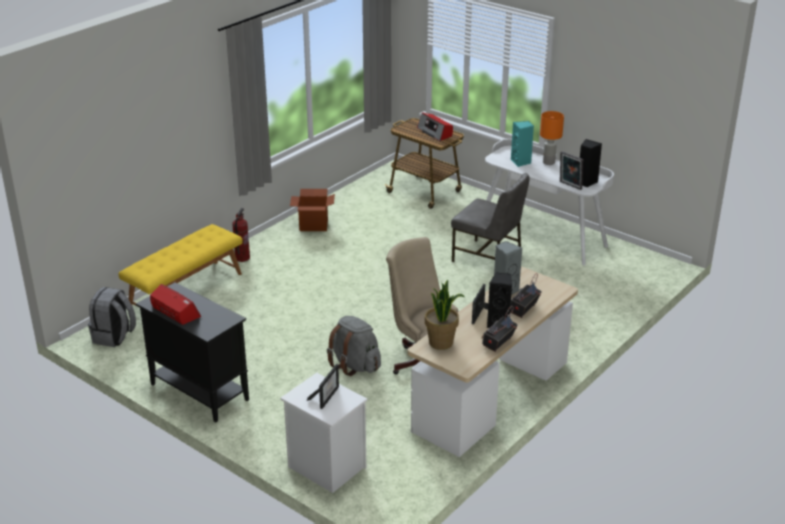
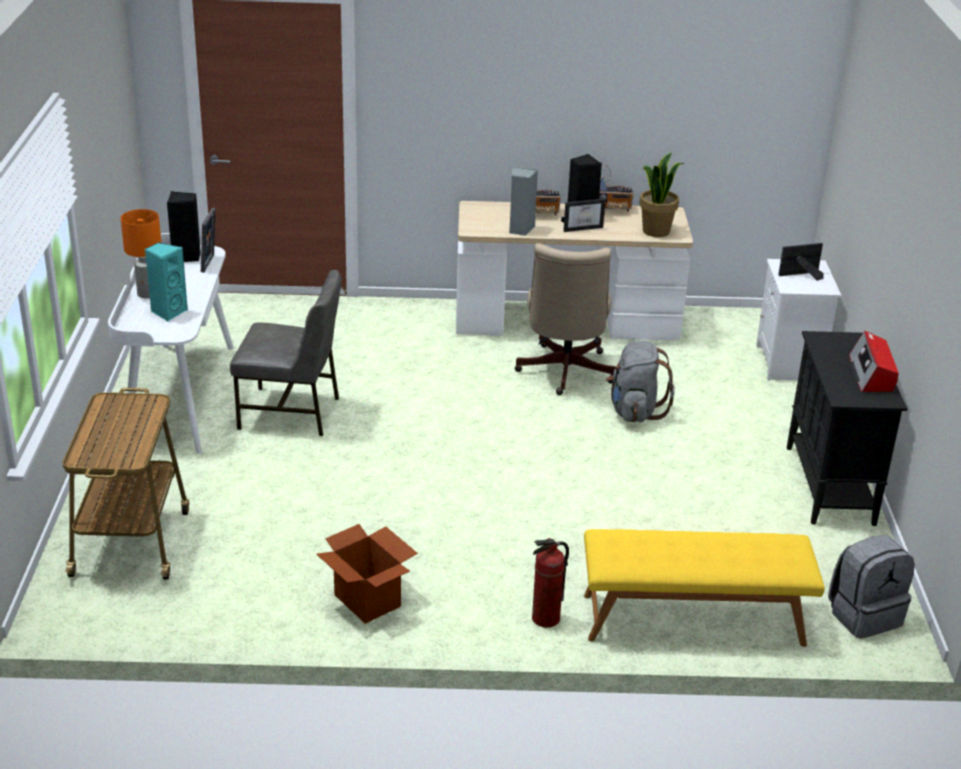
camera: 130 degrees left, 0 degrees up
radio [417,113,453,141] -> none
grey chair [451,173,530,262] -> grey chair turned 105 degrees clockwise [230,270,342,436]

